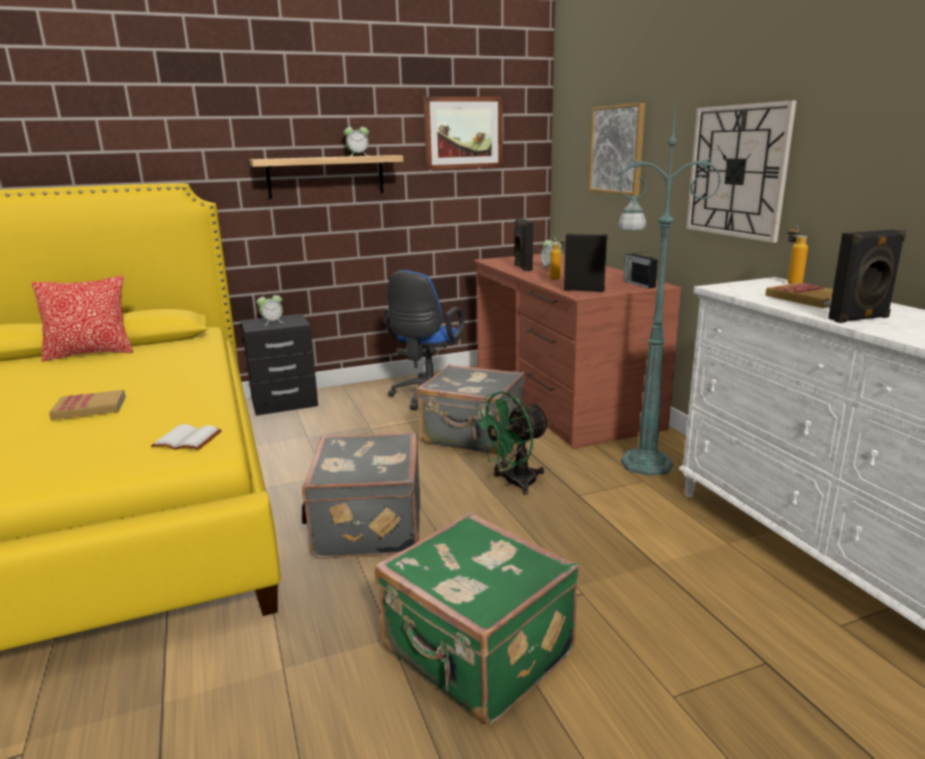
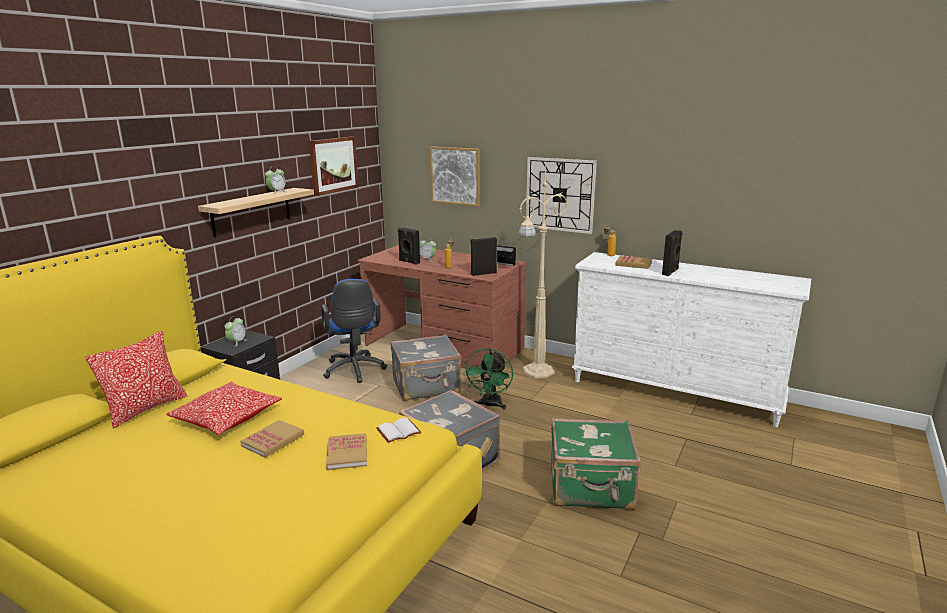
camera: 40 degrees left, 0 degrees up
green floor lamp [618,100,722,475] -> beige floor lamp [519,162,568,379]
none -> pillow [166,382,282,435]
none -> book [326,433,367,470]

